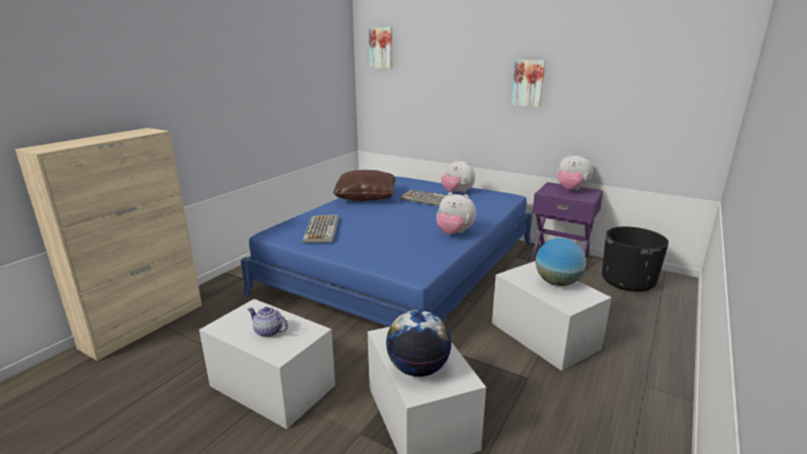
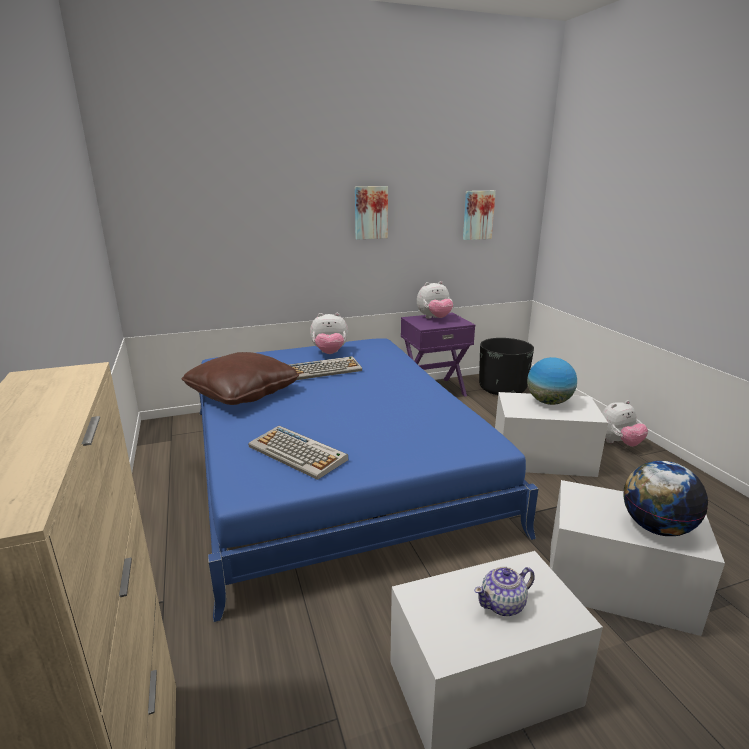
camera: 50 degrees left, 0 degrees up
picture [369,27,393,69] -> picture moved to [463,191,496,240]
plush toy [436,192,476,234] -> plush toy moved to [602,400,648,447]

